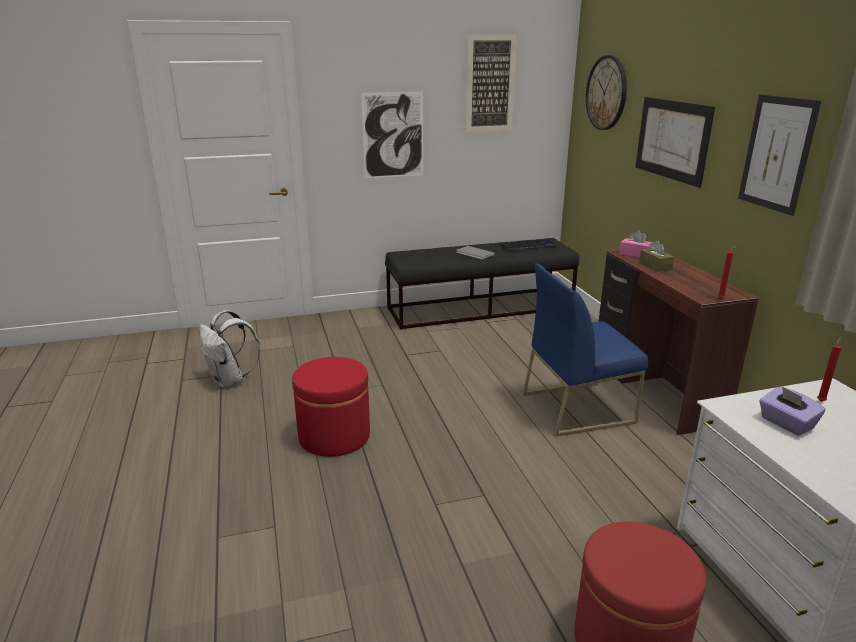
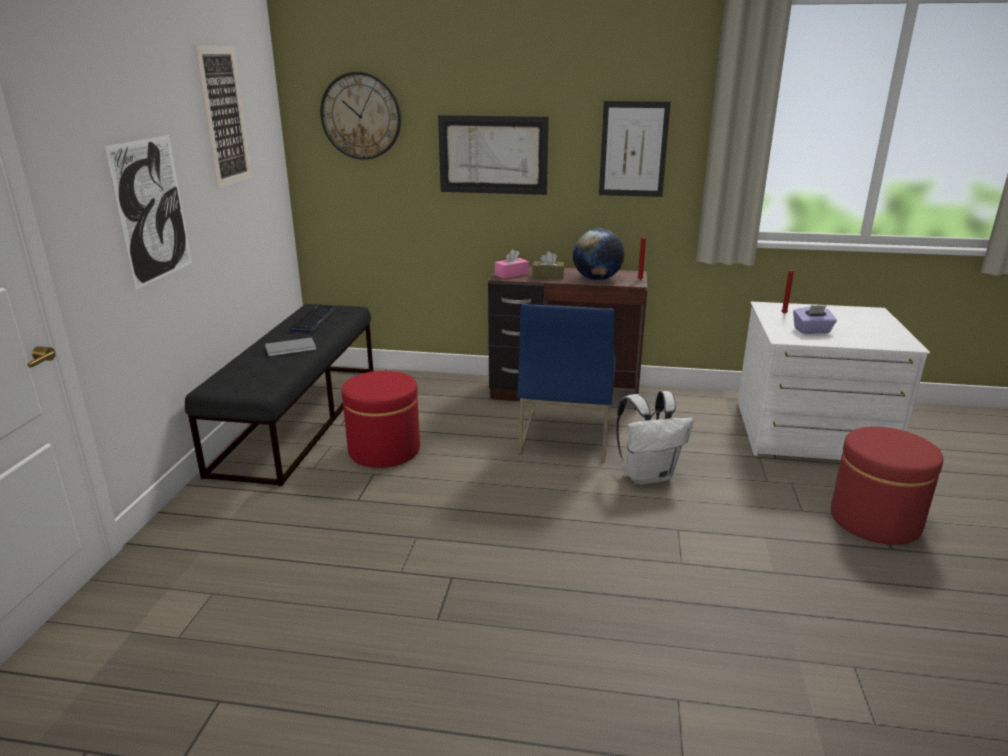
camera: 65 degrees left, 0 degrees up
white backpack [199,310,260,387] -> white backpack moved to [616,391,694,485]
red ottoman [292,357,370,457] -> red ottoman moved to [342,371,420,468]
none -> globe [573,228,624,280]

